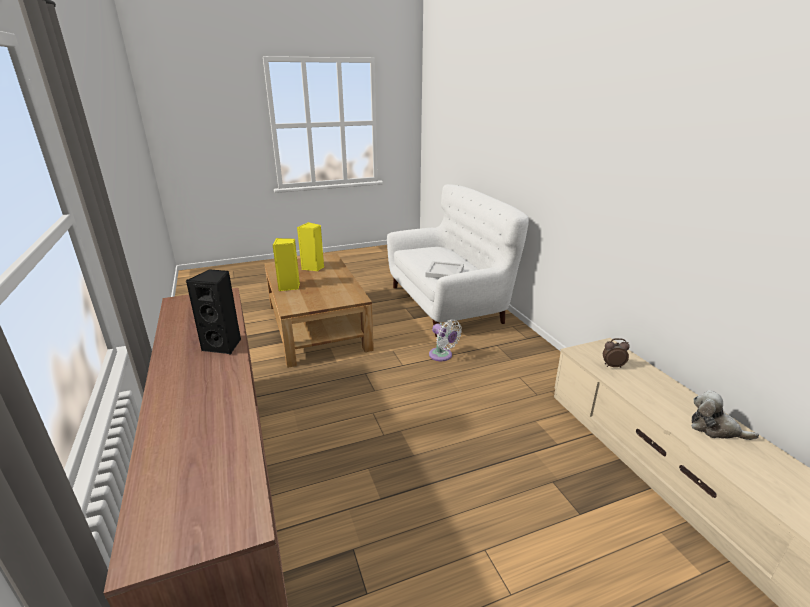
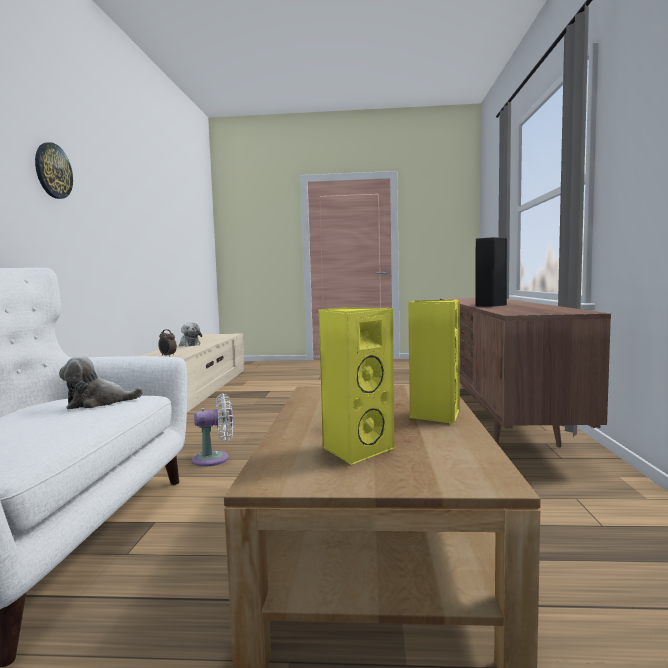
camera: 155 degrees left, 20 degrees down
white tray [425,261,464,278] -> plush toy [59,355,143,409]
white fan [429,320,462,361] -> white fan turned 90 degrees clockwise [192,393,233,467]
none -> wall clock [35,142,73,199]

